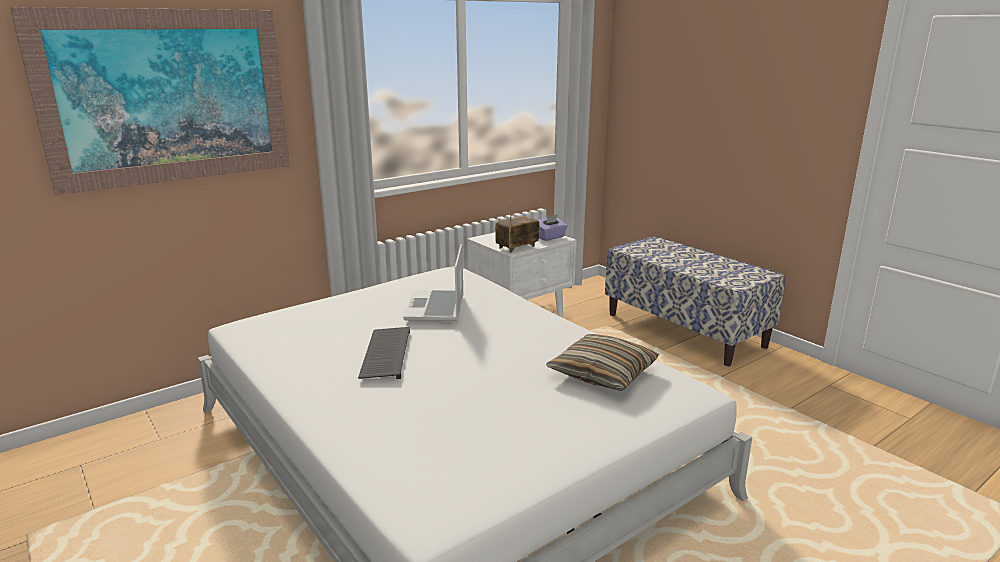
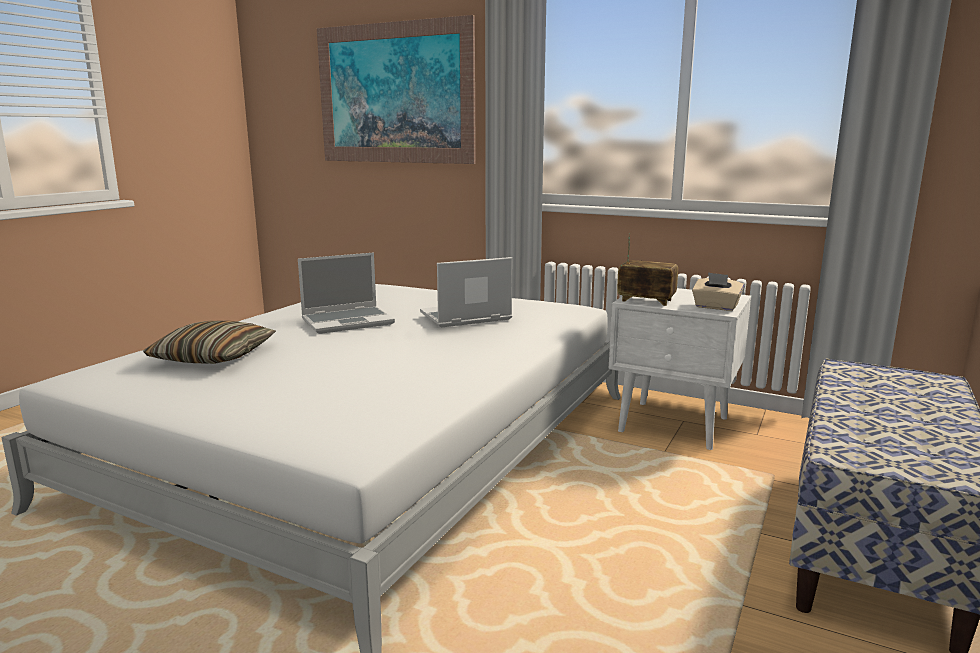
camera: 65 degrees right, 5 degrees down
keyboard [358,327,410,379] -> laptop [298,252,395,334]
purple tissue box [538,214,568,241] -> beige tissue box [692,272,744,311]
pillow [546,334,659,391] -> pillow moved to [143,321,276,364]

